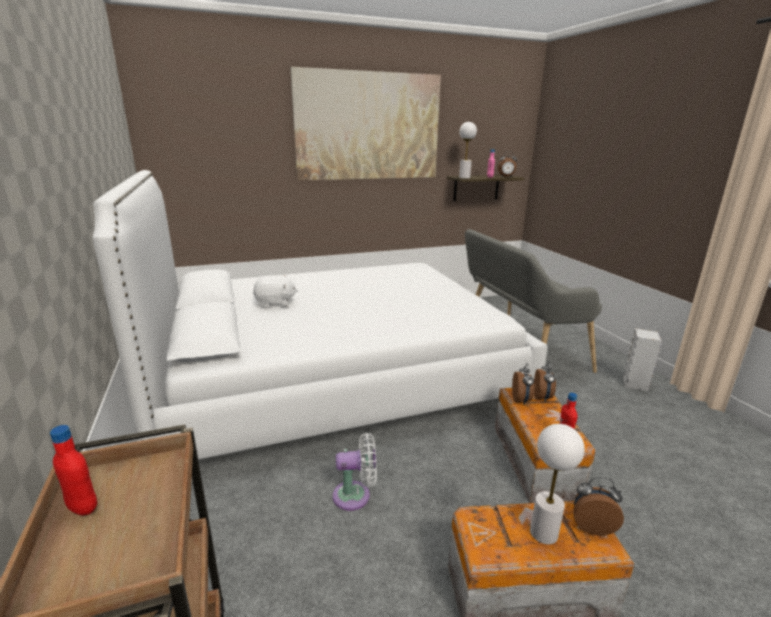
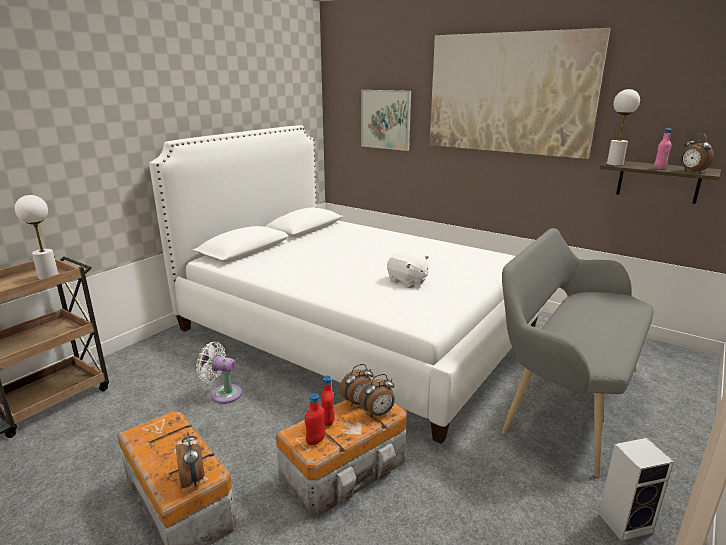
camera: 55 degrees right, 0 degrees up
red bottle [50,425,97,516] -> red bottle moved to [321,376,334,426]
white plush toy [253,275,298,308] -> white plush toy moved to [387,251,428,288]
white fan [332,433,377,511] -> white fan turned 150 degrees clockwise [196,342,242,404]
white table lamp [530,424,585,545] -> white table lamp moved to [15,195,58,280]
none -> picture [361,90,411,151]

